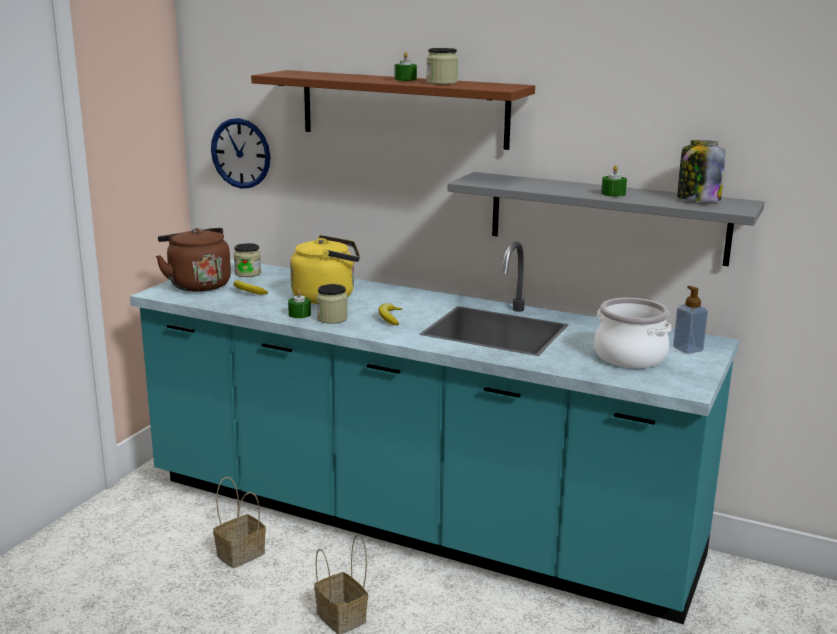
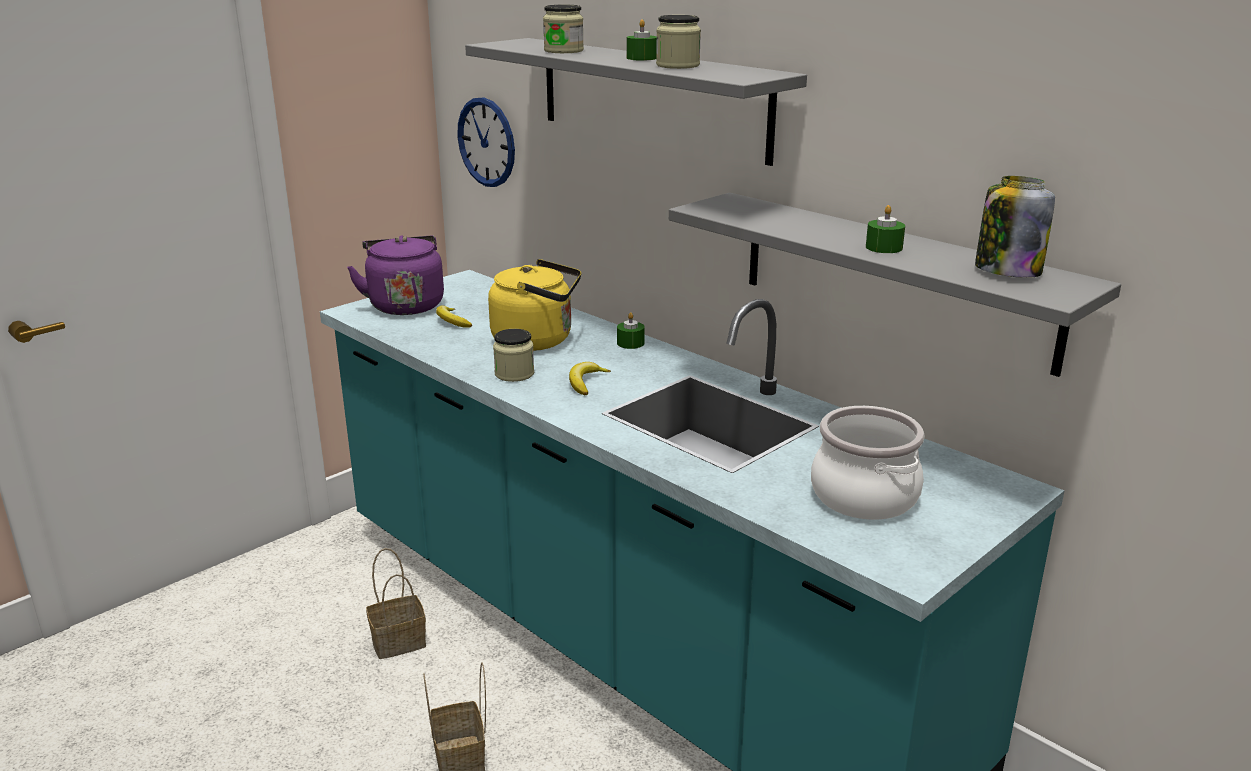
camera: 20 degrees right, 5 degrees up
brown kettle [156,228,231,292] -> purple kettle [347,235,444,315]
jar [234,243,261,277] -> jar moved to [543,5,584,53]
brown shelf [251,70,535,150] -> grey shelf [465,38,807,166]
green candle [288,289,311,318] -> green candle moved to [617,312,645,349]
soap dispenser [673,286,708,354] -> none

